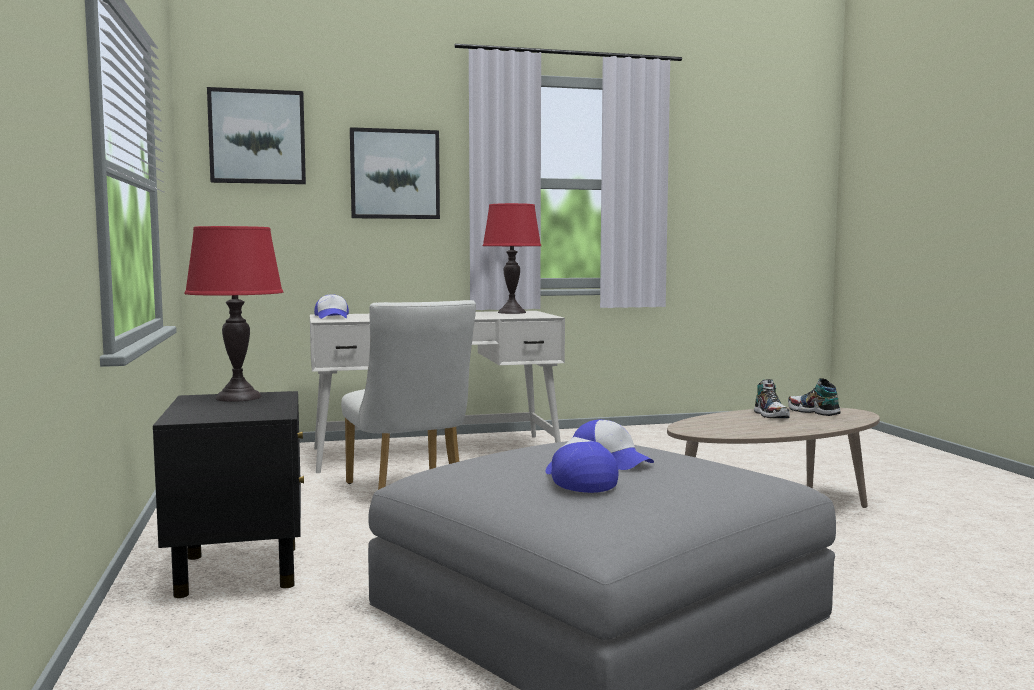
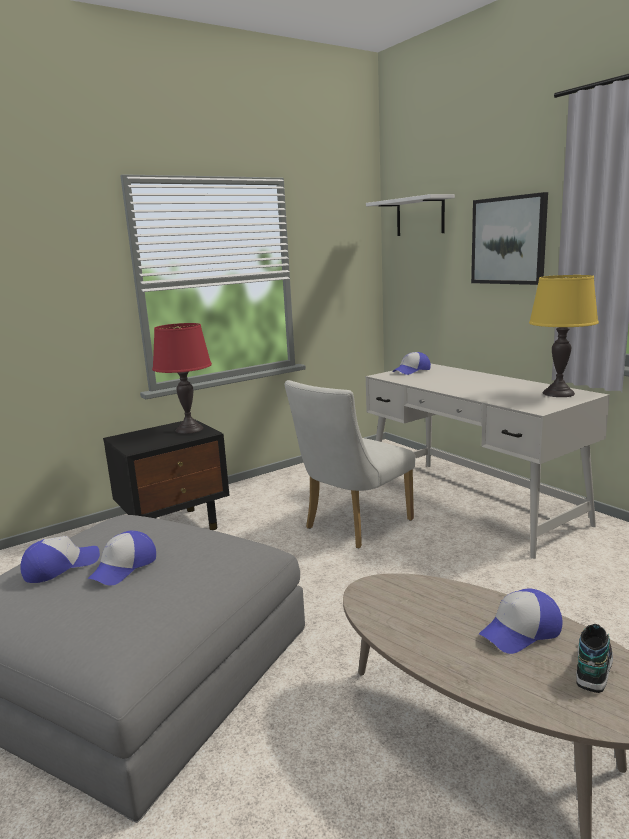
camera: 70 degrees right, 10 degrees up
picture [207,87,306,184] -> white shelf [366,194,455,236]
red table lamp [482,203,541,314] -> yellow table lamp [529,275,599,397]
shoe [754,379,790,418] -> cap [479,588,563,654]

